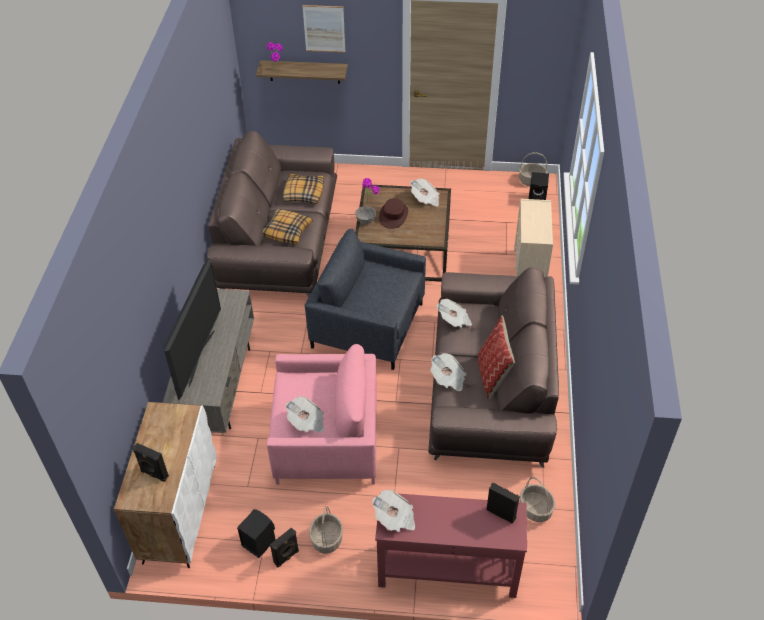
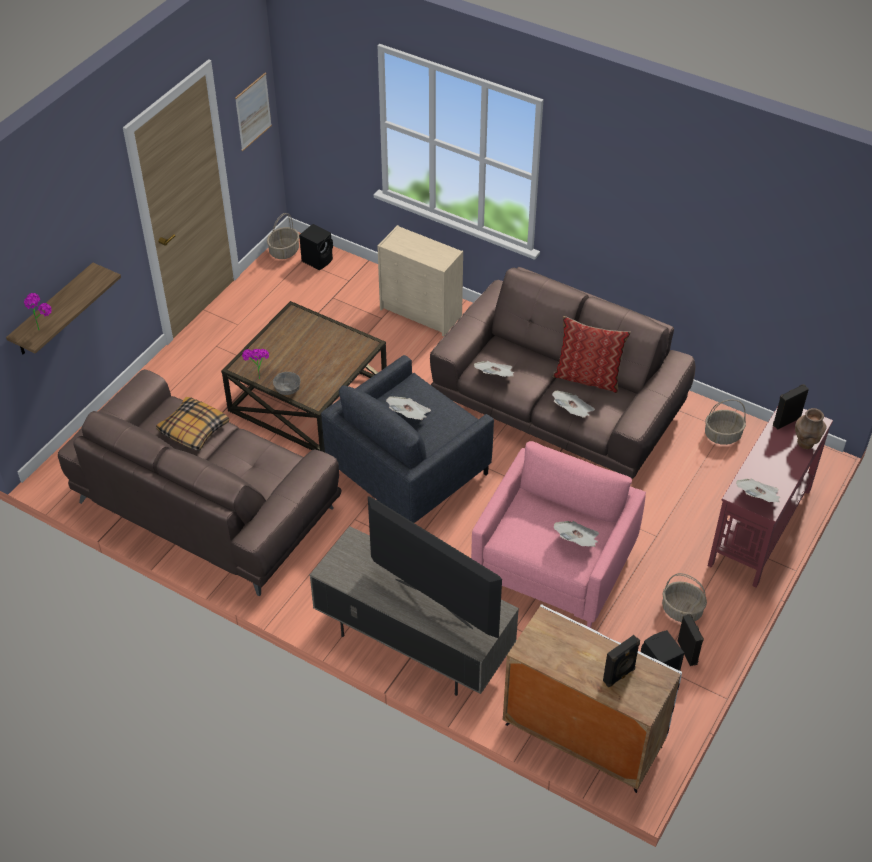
camera: 65 degrees left, 0 degrees up
pillow [263,209,312,244] -> none
picture [302,5,346,52] -> picture moved to [235,72,272,151]
brown hat [379,198,408,229] -> none
newspaper [410,178,440,207] -> newspaper moved to [386,396,431,420]
none -> brown vase [795,408,827,449]

